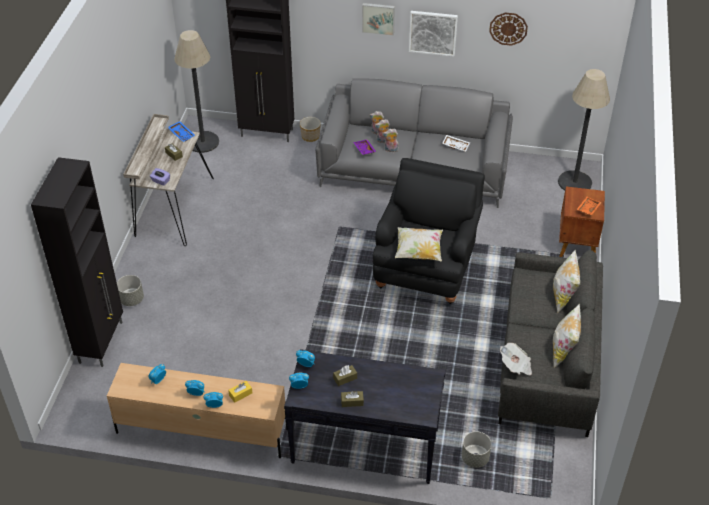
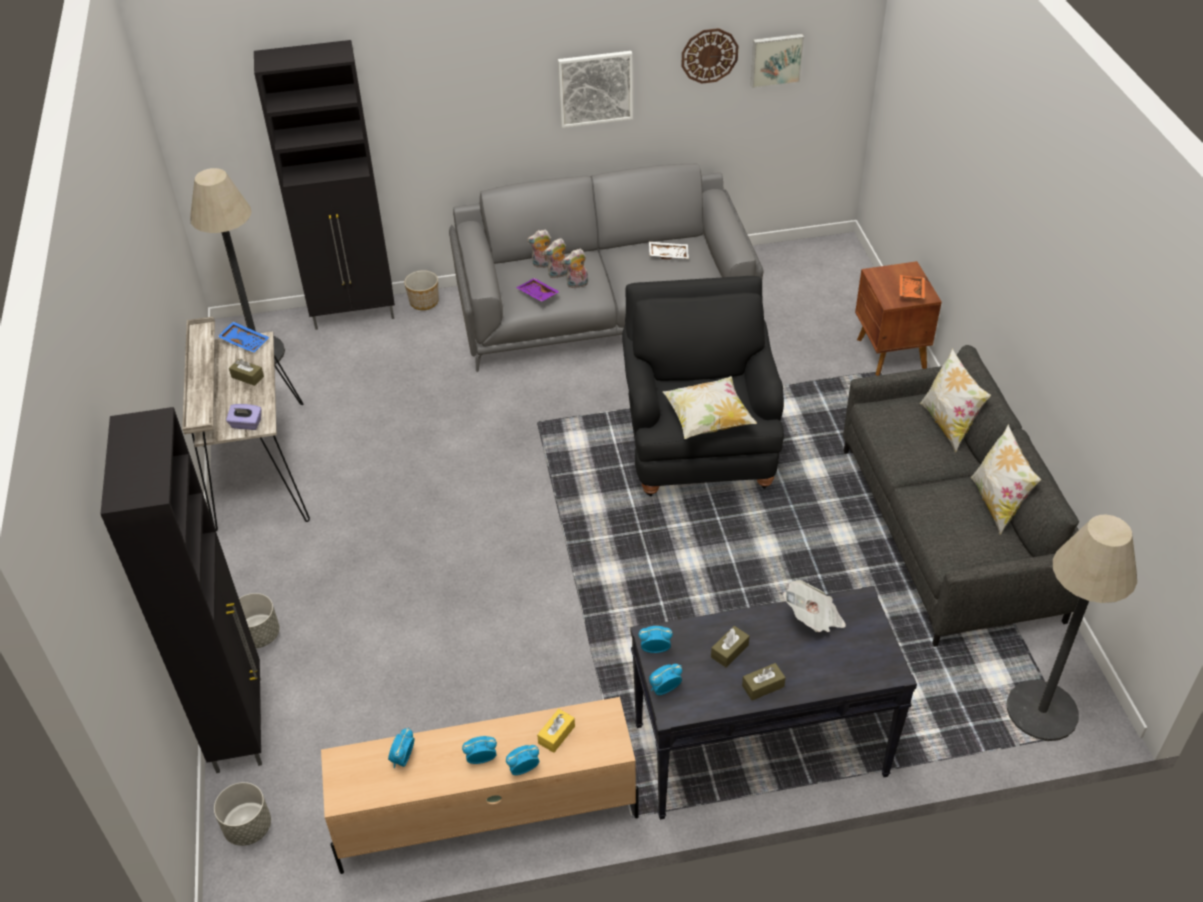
camera: 20 degrees left, 0 degrees up
picture [362,3,395,36] -> picture moved to [750,34,804,88]
grey planter [462,431,492,468] -> grey planter moved to [214,782,271,846]
newspaper [500,343,532,375] -> newspaper moved to [783,580,846,632]
floor lamp [558,69,610,191] -> floor lamp moved to [1007,514,1137,741]

